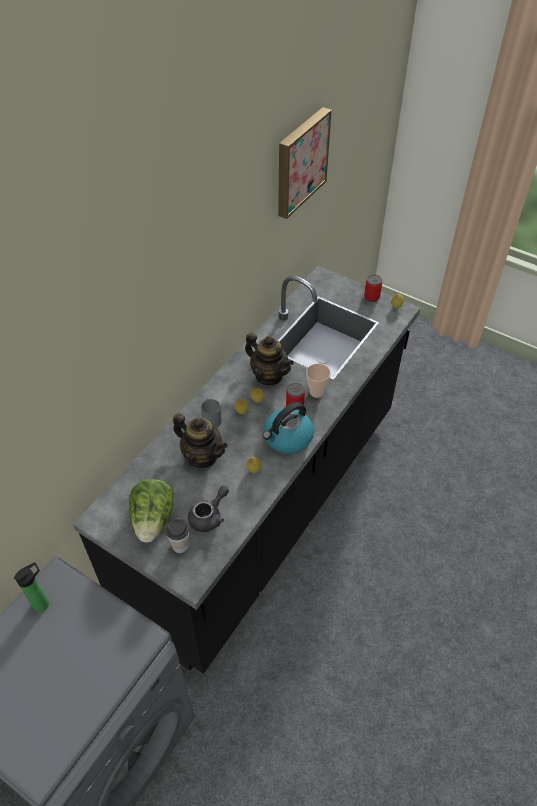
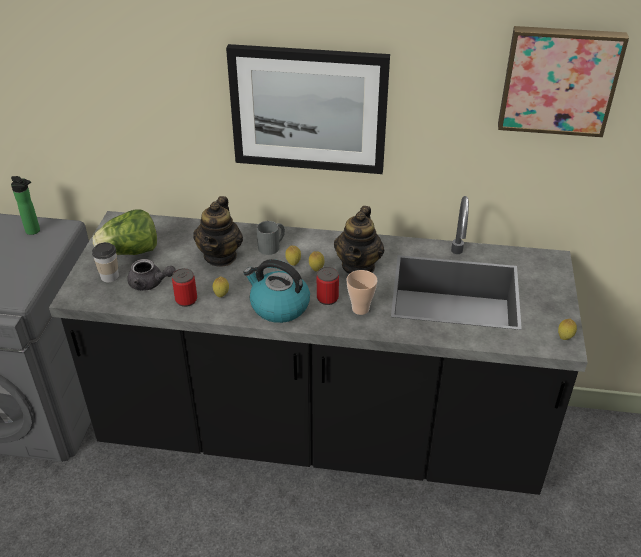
camera: 65 degrees right, 10 degrees down
can [364,275,382,302] -> can moved to [172,268,197,307]
none -> picture [226,44,390,174]

